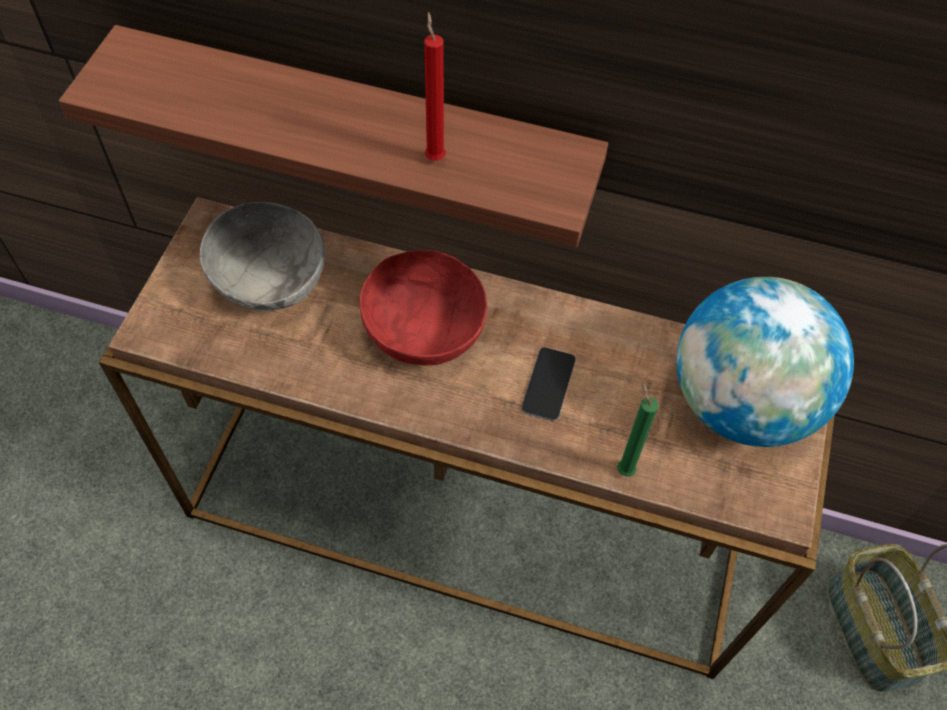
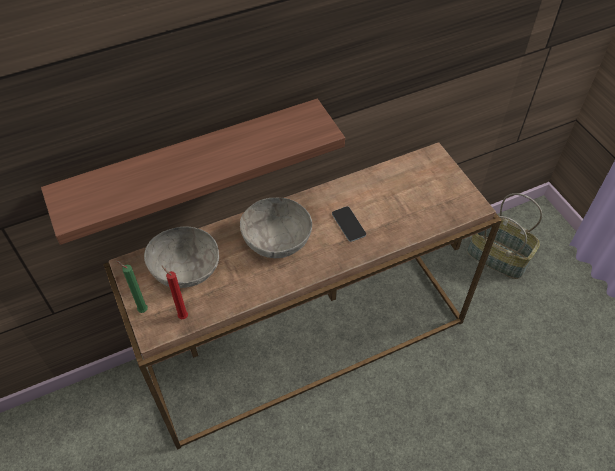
camera: 40 degrees left, 5 degrees down
red bowl [360,250,487,365] -> grey bowl [240,198,312,258]
red candle [424,12,446,161] -> red candle moved to [162,266,188,319]
green candle [617,381,659,477] -> green candle moved to [116,260,148,313]
globe [677,277,854,447] -> none

